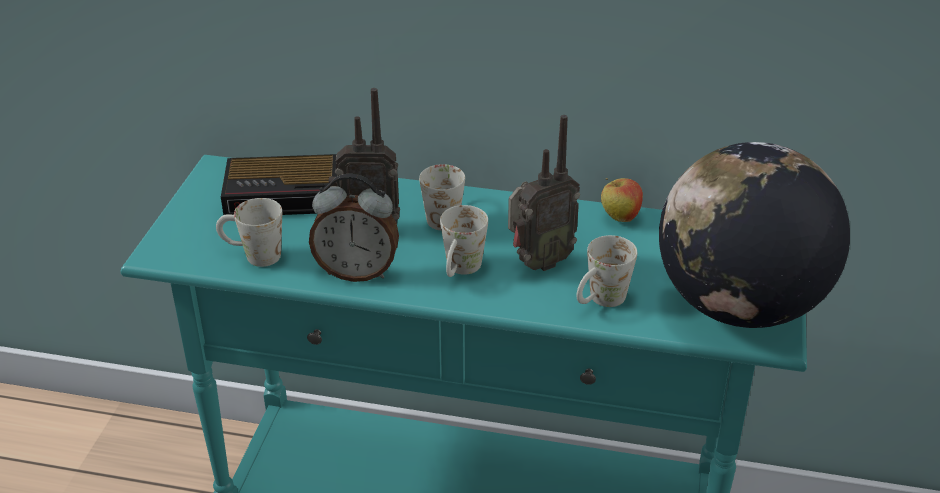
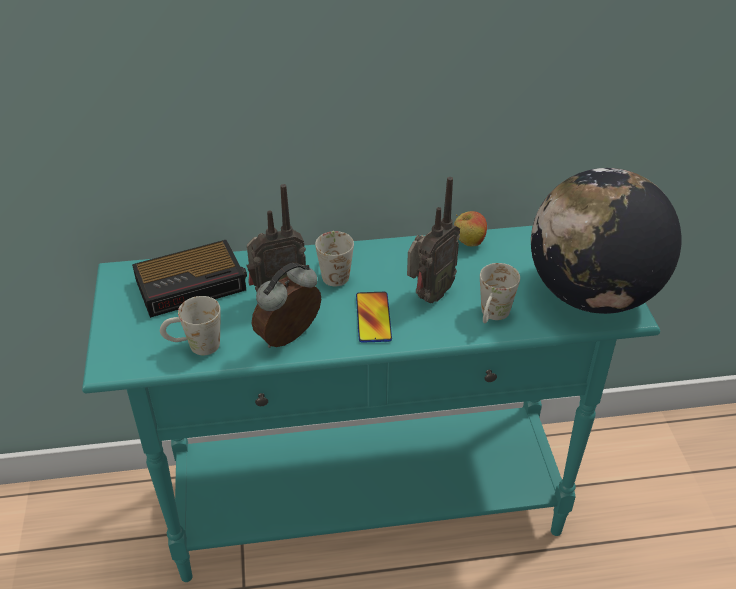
camera: 20 degrees left, 5 degrees up
alarm clock [309,174,399,282] -> alarm clock turned 150 degrees clockwise [252,263,321,348]
white mug [440,205,488,277] -> phone [356,292,392,343]

